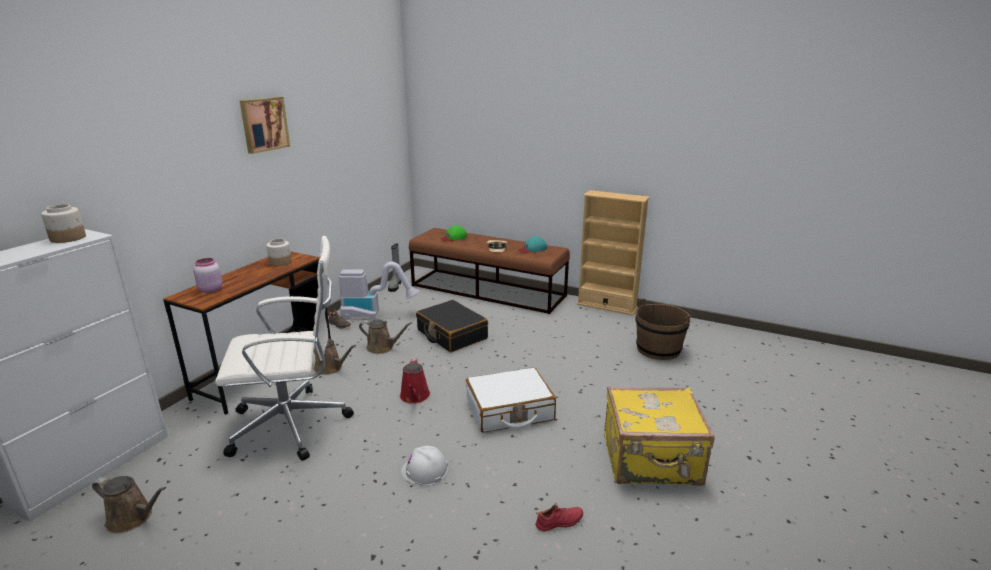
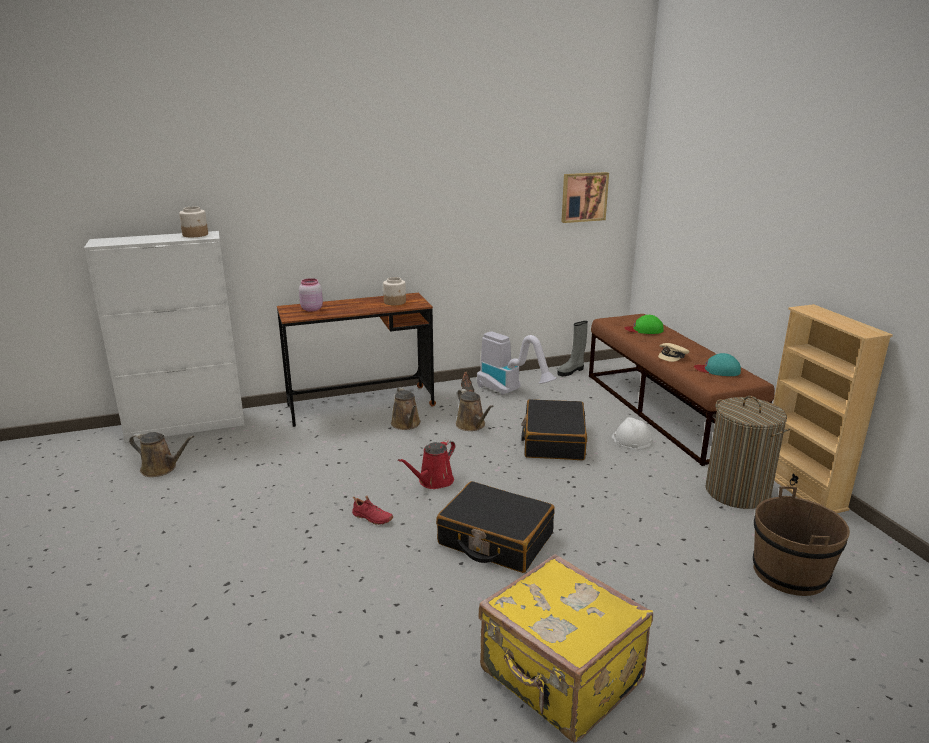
camera: 45 degrees right, 0 degrees up
brown watering can [92,476,166,533] -> brown watering can turned 45 degrees counterclockwise [129,432,194,477]
white office chair [215,236,354,461] -> none
picture [240,97,290,154] -> picture moved to [561,172,609,223]
white hard hat [401,446,449,486] -> white hard hat moved to [612,417,652,449]
white suitcase [466,367,556,433] -> black suitcase [436,481,555,573]
red shoe [535,503,583,531] -> red shoe moved to [352,495,393,525]
none -> laundry basket [705,396,790,509]

